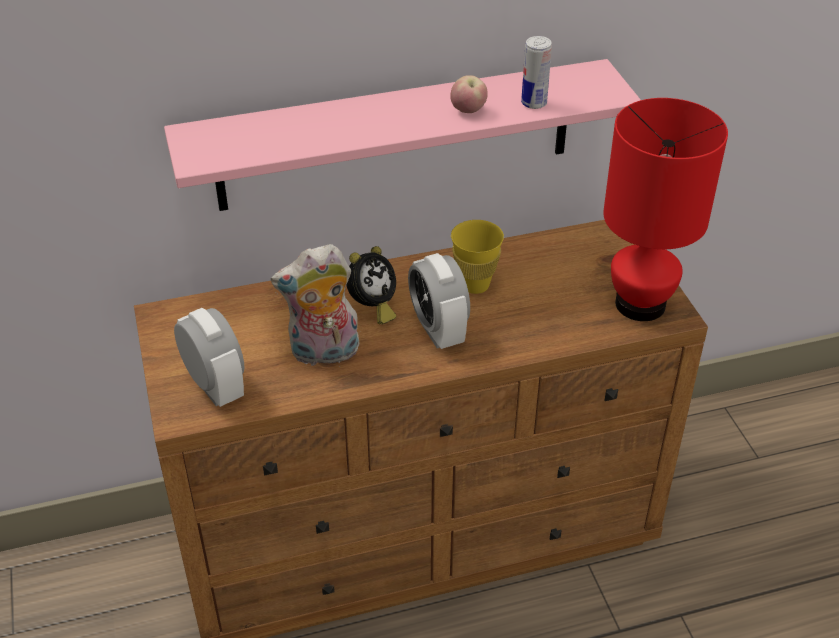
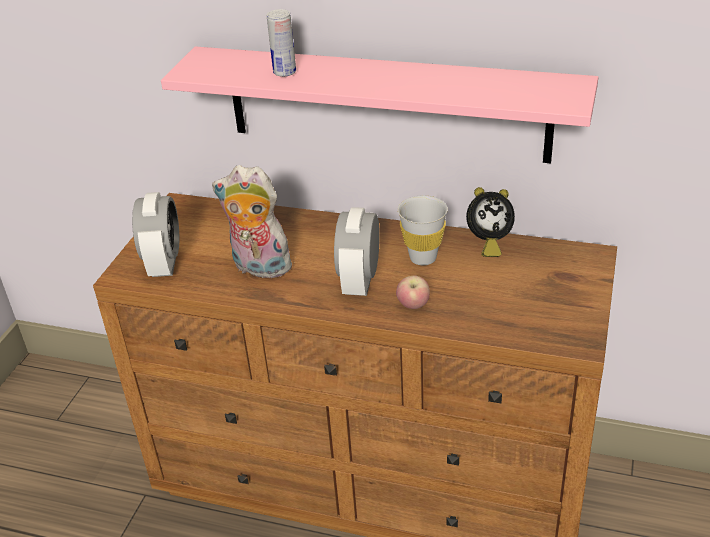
camera: 35 degrees right, 5 degrees down
alarm clock [347,246,396,324] -> alarm clock moved to [466,187,515,257]
apple [450,75,488,113] -> apple moved to [396,275,430,309]
yellow cup [451,220,504,294] -> white cup [398,195,448,265]
can [521,36,552,109] -> can moved to [267,9,296,77]
red table lamp [603,98,728,321] -> none

